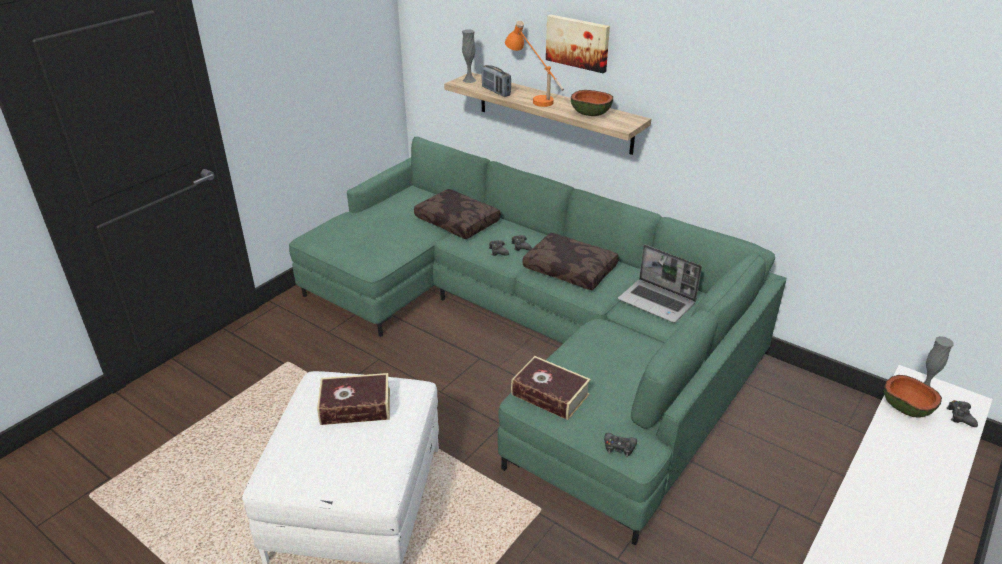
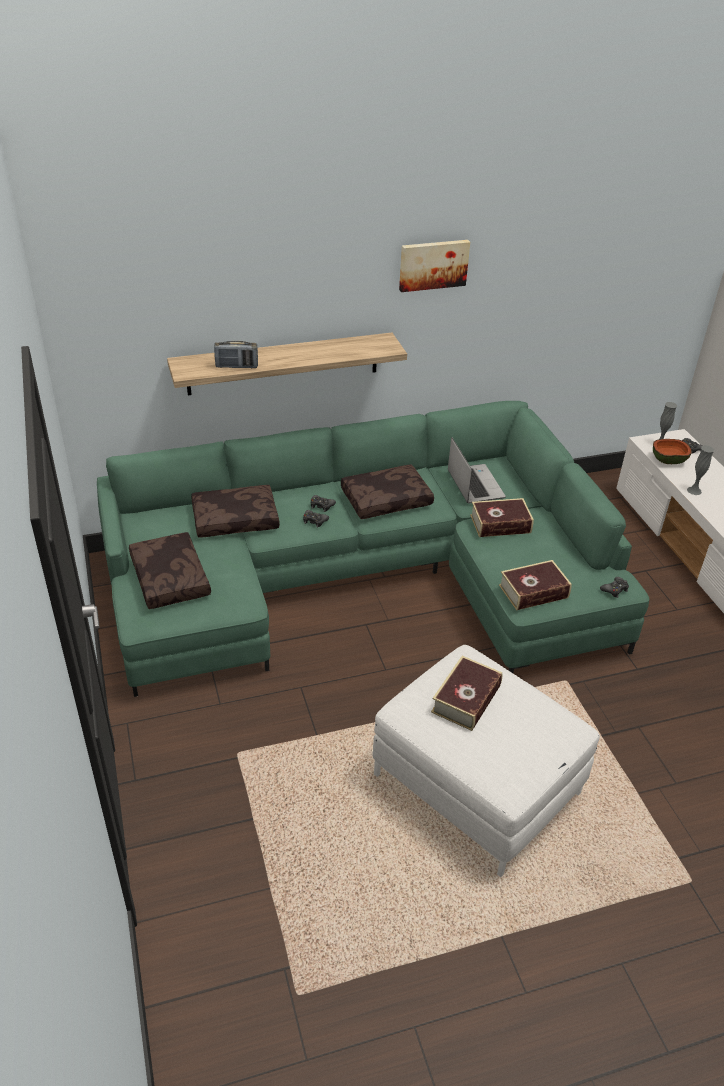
camera: 55 degrees left, 5 degrees up
grey vase [462,29,476,83] -> grey vase moved to [687,445,714,495]
orange table lamp [505,21,564,107] -> none
picture [546,14,610,73] -> picture moved to [399,240,470,292]
bowl [571,90,613,116] -> none
laptop [618,245,702,323] -> laptop turned 90 degrees counterclockwise [448,437,506,504]
none -> brown pillow [129,532,211,609]
none -> book [470,498,534,537]

